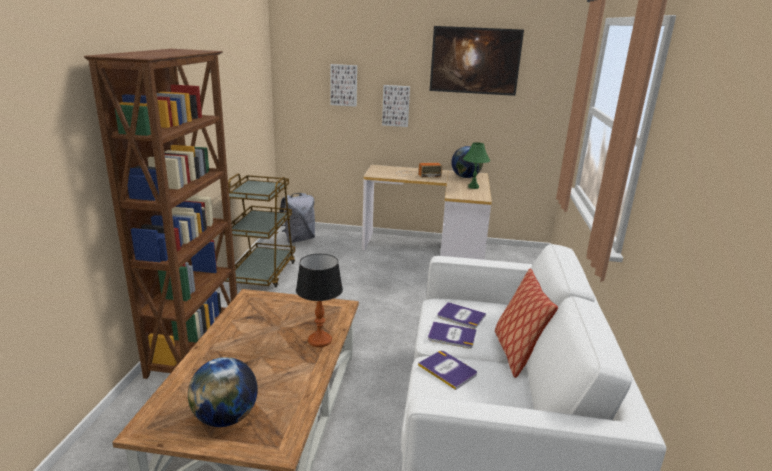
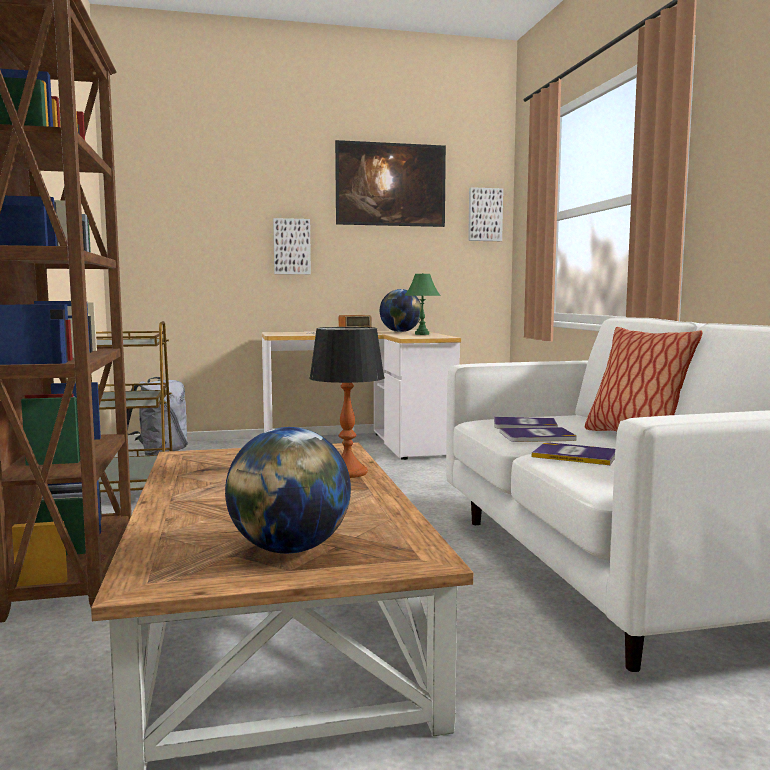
camera: 20 degrees left, 15 degrees down
picture [331,64,357,107] -> picture moved to [468,187,503,241]

